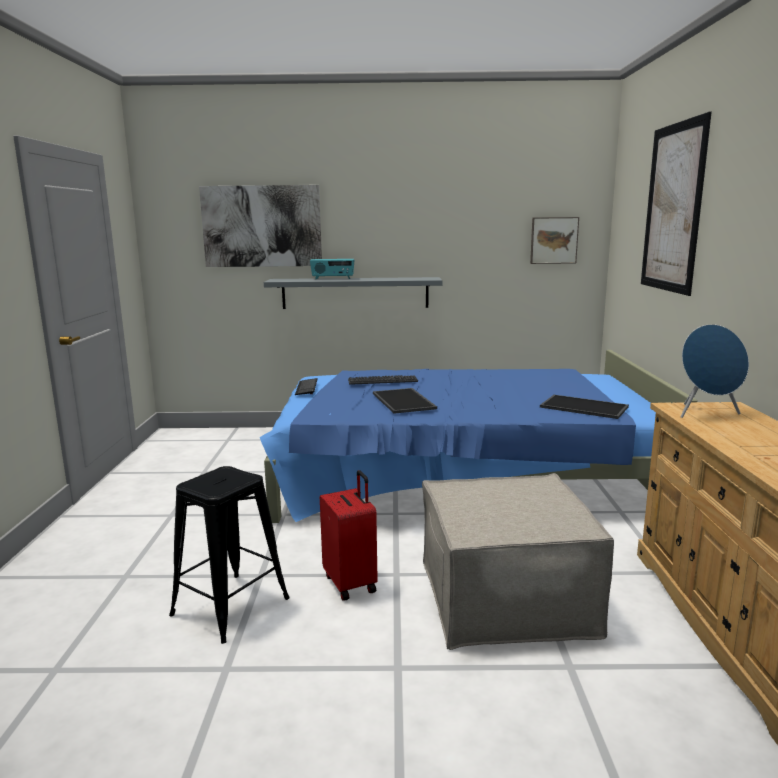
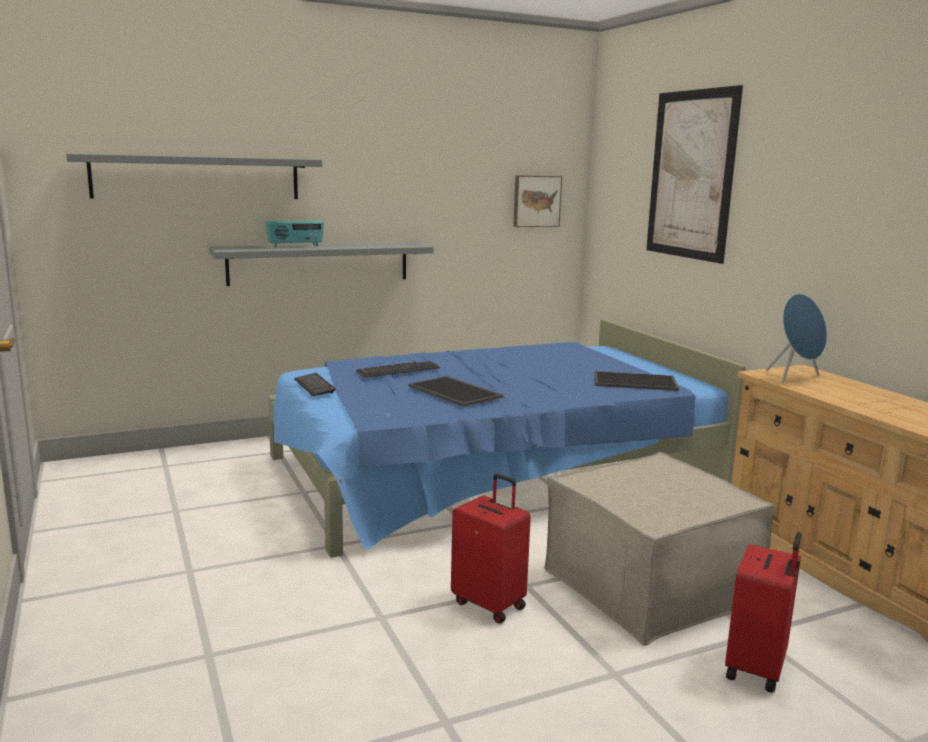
camera: 25 degrees left, 0 degrees up
black stool [169,466,290,644] -> none
picture [199,185,322,267] -> grey shelf [66,153,322,199]
none -> red suitcase [725,532,802,693]

